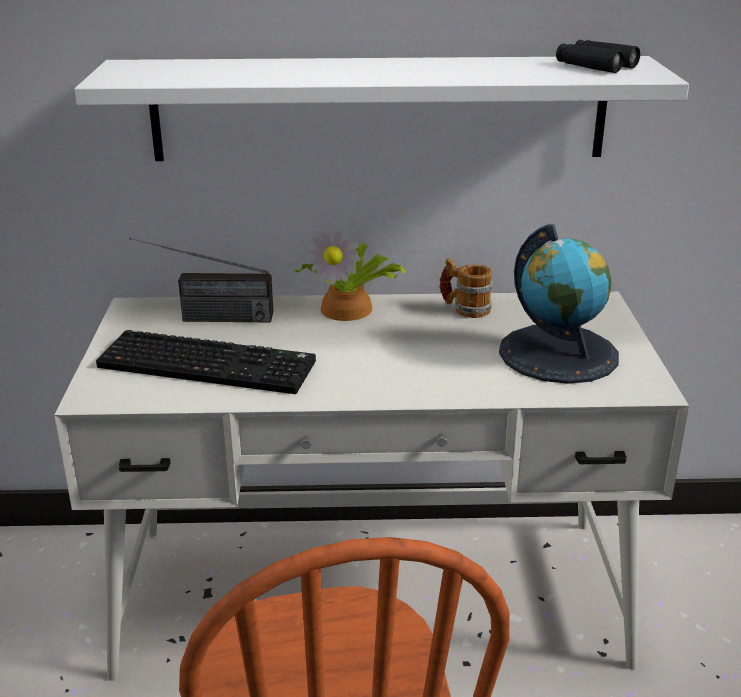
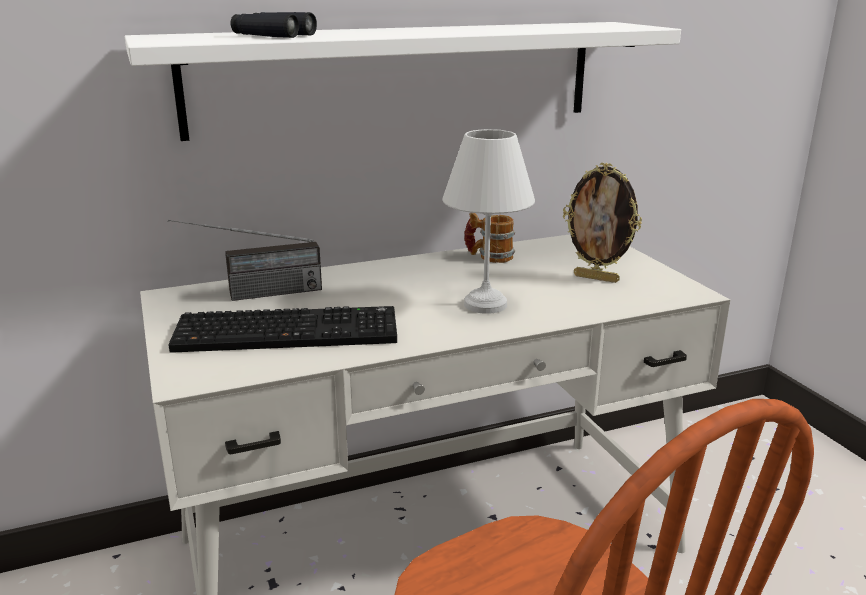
camera: 20 degrees left, 5 degrees down
potted plant [295,226,406,321] -> none
globe [499,224,619,384] -> picture frame [563,163,642,283]
black binoculars [556,40,640,73] -> black binoculars moved to [231,12,317,38]
none -> white table lamp [443,129,535,314]

